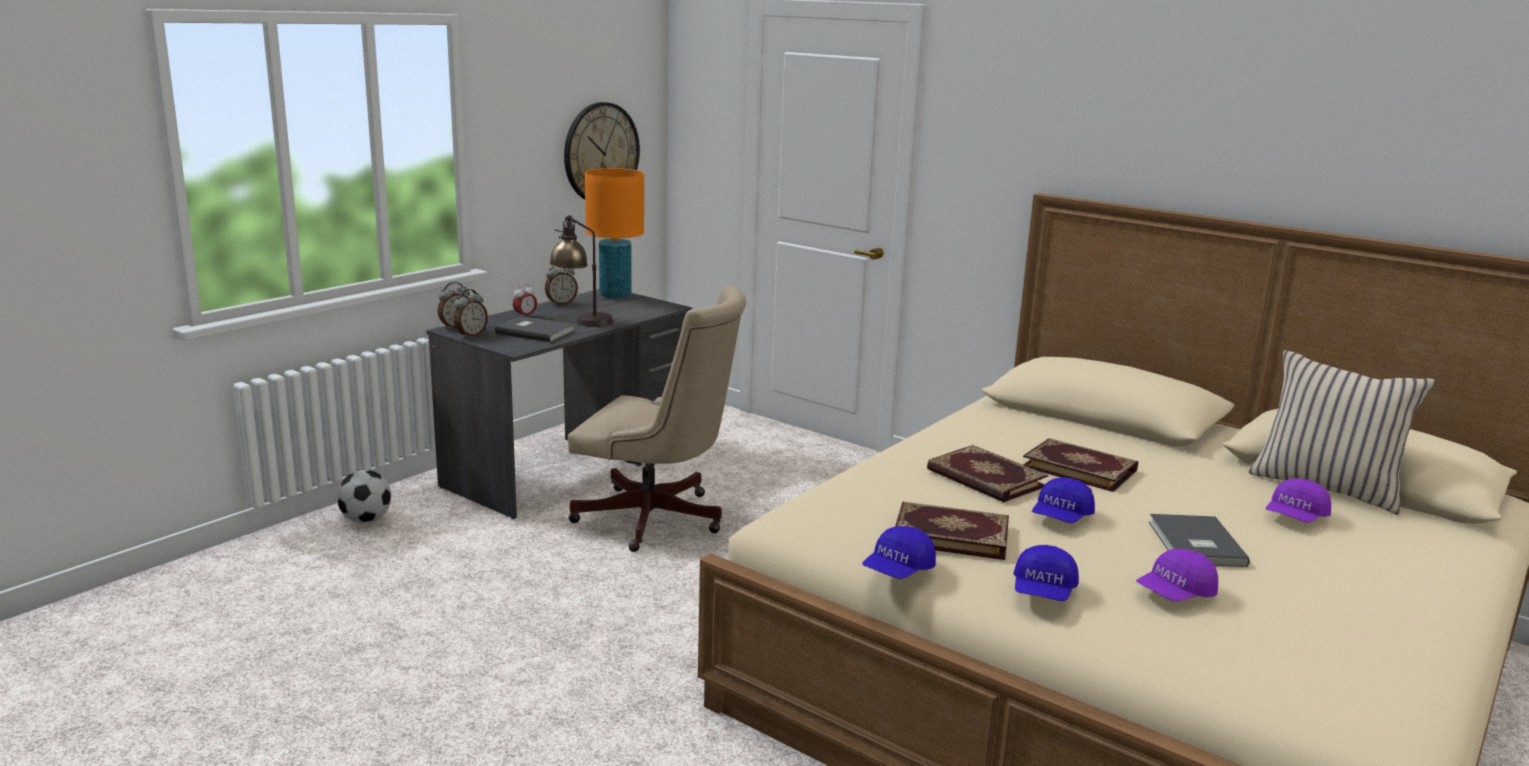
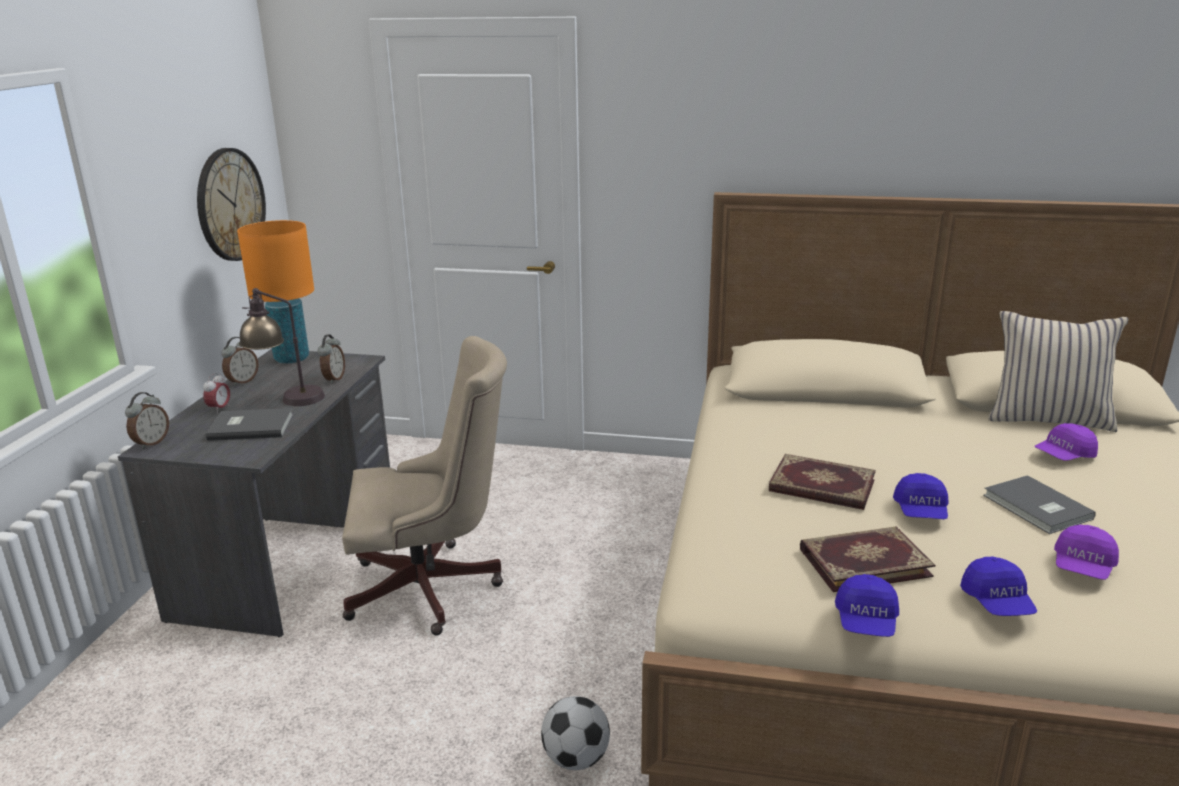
camera: 25 degrees left, 5 degrees up
football [337,470,392,523] -> football moved to [541,696,610,770]
alarm clock [454,289,488,338] -> alarm clock moved to [318,334,345,384]
book [1023,438,1138,492] -> none
purple cap [1266,478,1331,523] -> purple cap turned 45 degrees clockwise [1035,423,1098,461]

